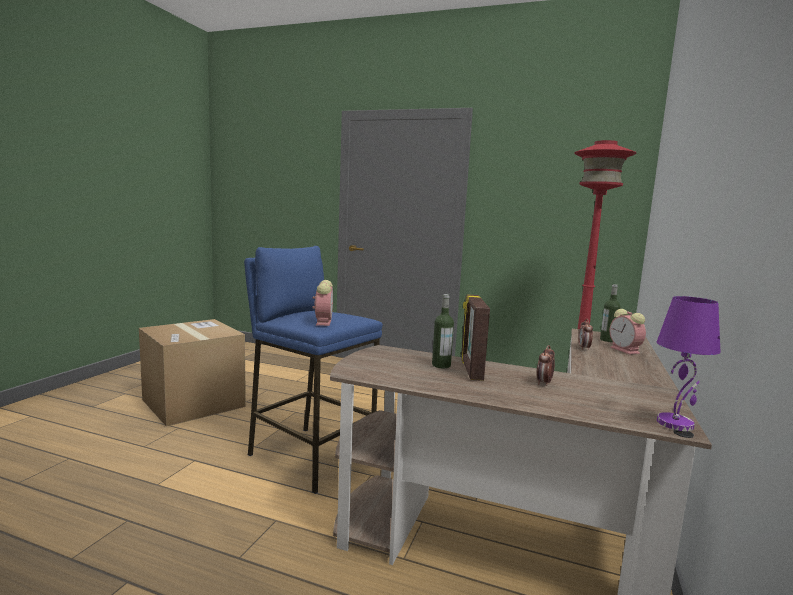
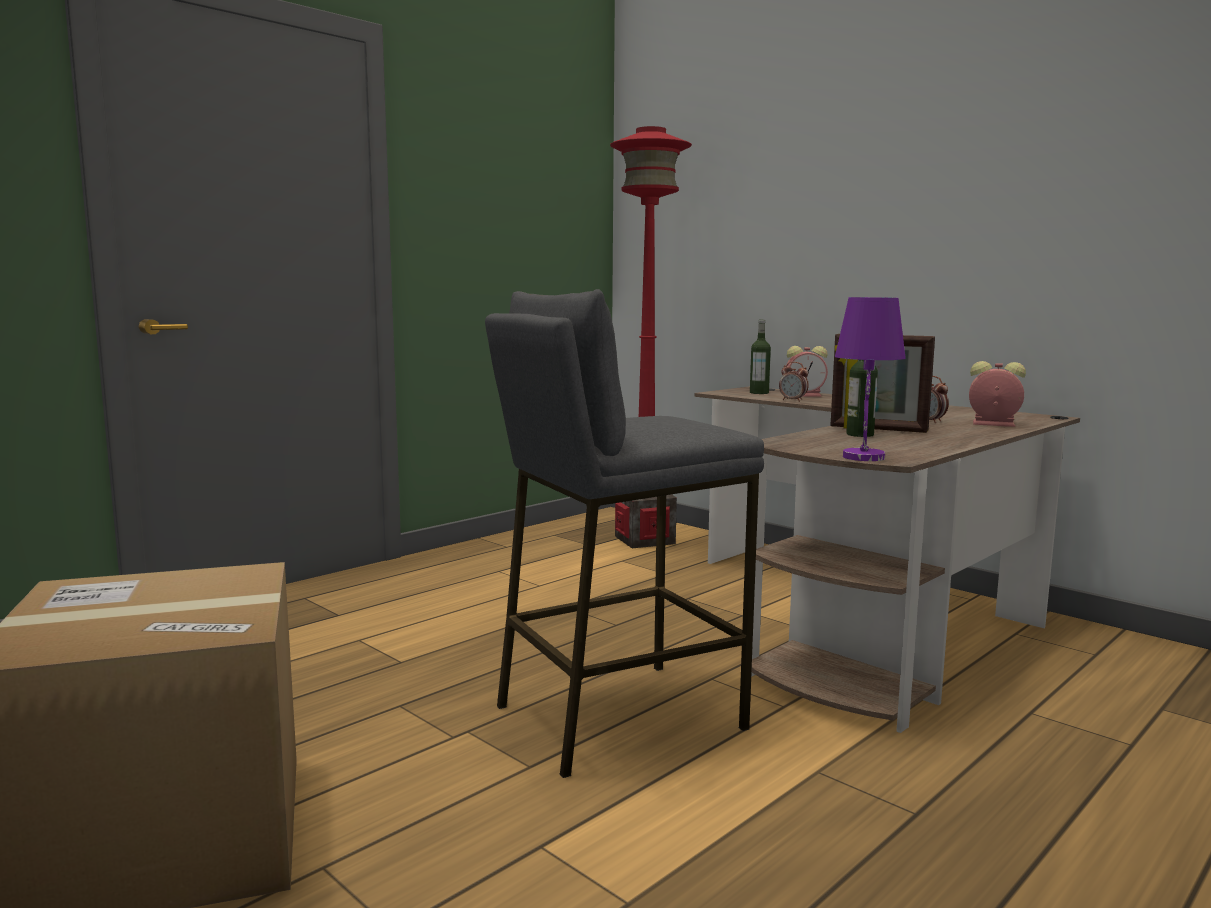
camera: 65 degrees left, 0 degrees up
blue stool [244,246,383,494] -> grey stool [485,289,764,778]
alarm clock [312,280,333,326] -> alarm clock moved to [969,361,1026,427]
purple table lamp [657,296,721,431] -> purple table lamp moved to [835,297,906,461]

